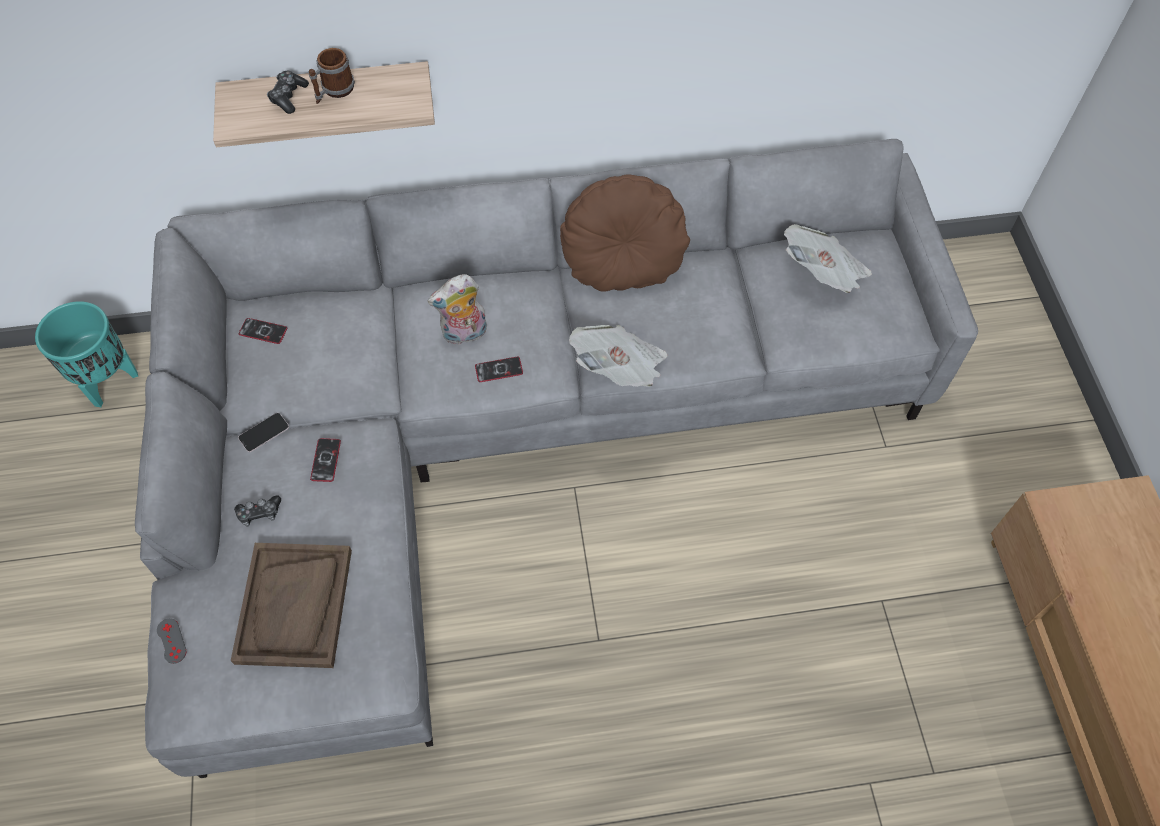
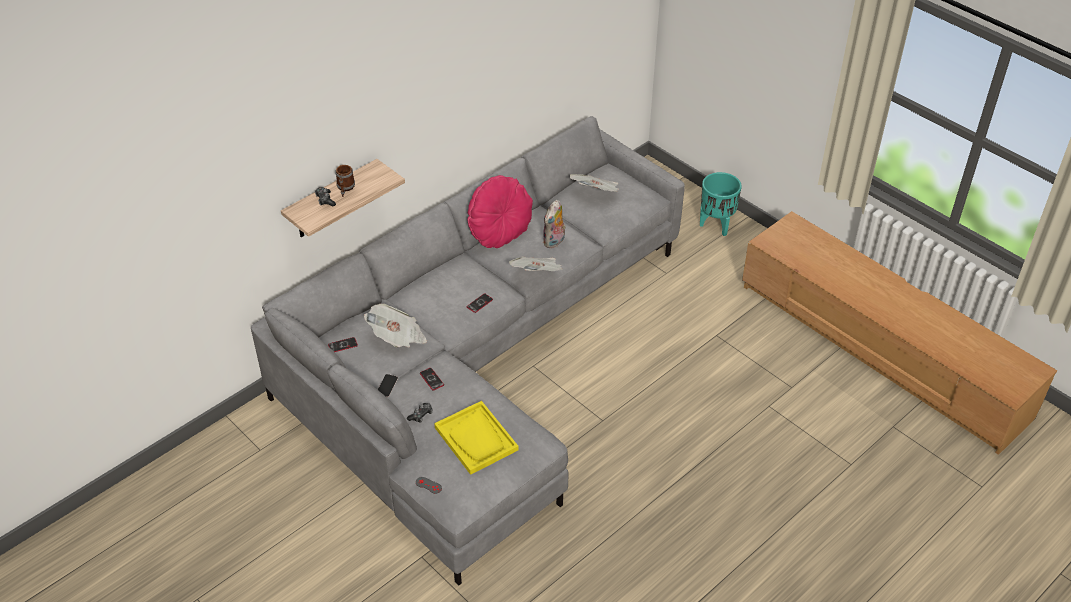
camera: 35 degrees left, 15 degrees down
turquoise planter [35,301,138,407] -> turquoise planter moved to [700,172,742,236]
brown tray [231,543,352,668] -> yellow tray [434,401,518,475]
plush toy [428,274,487,346] -> plush toy moved to [543,200,566,249]
brown pillow [560,174,690,292] -> pink pillow [467,175,533,248]
none -> newspaper [364,304,427,347]

